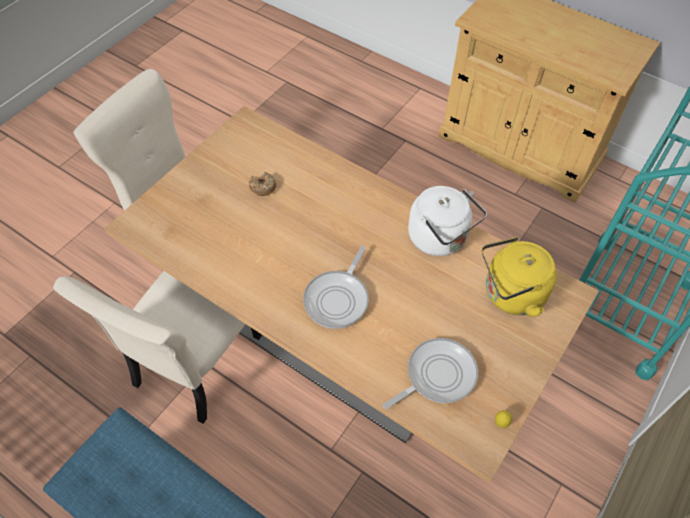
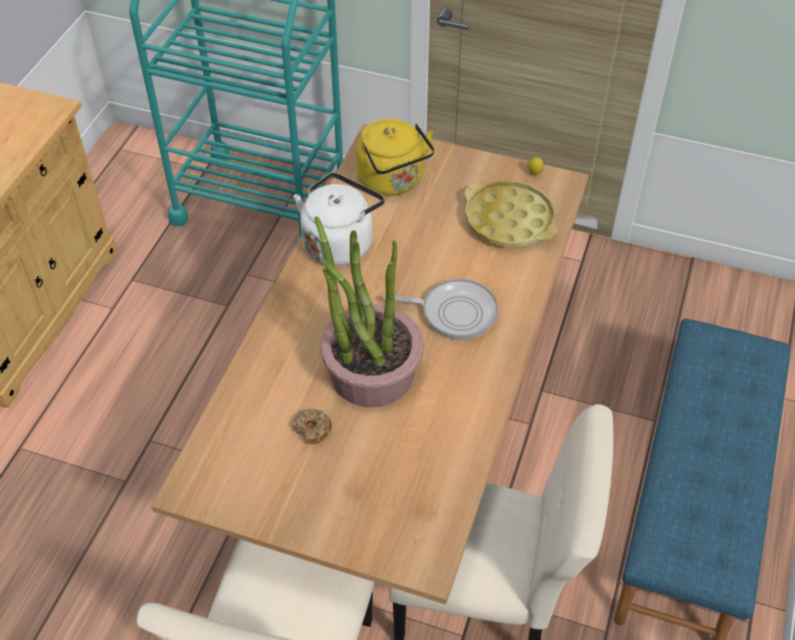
camera: 105 degrees left, 5 degrees down
frying pan [383,338,478,409] -> yellow tray [464,181,557,247]
none -> potted plant [314,216,424,407]

